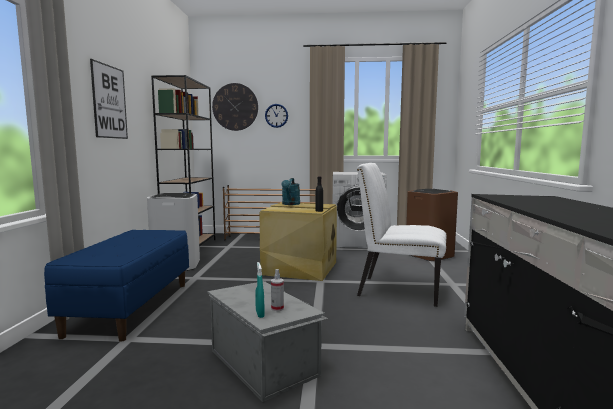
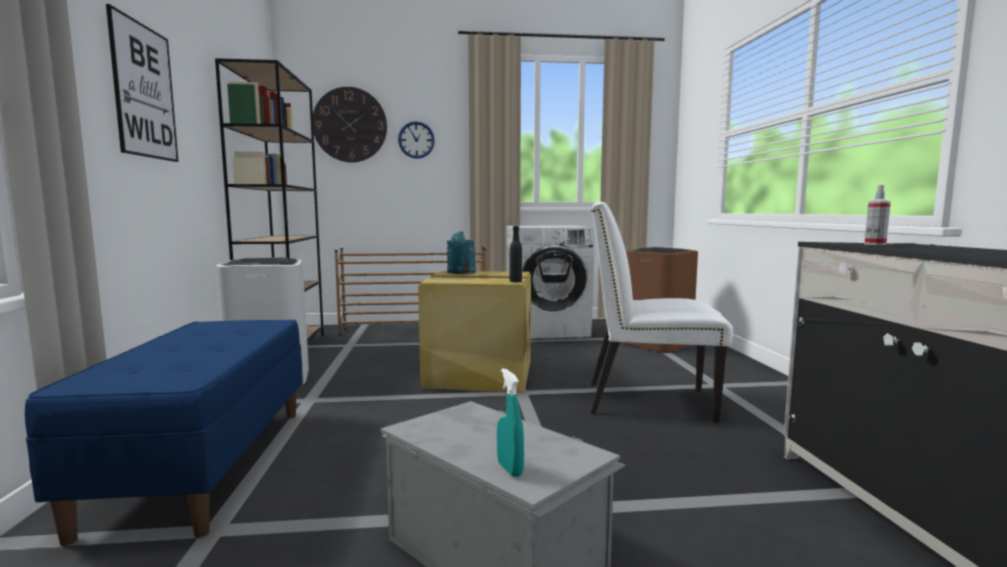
camera: 10 degrees left, 0 degrees up
spray bottle [271,269,284,311] -> spray bottle moved to [864,185,891,245]

